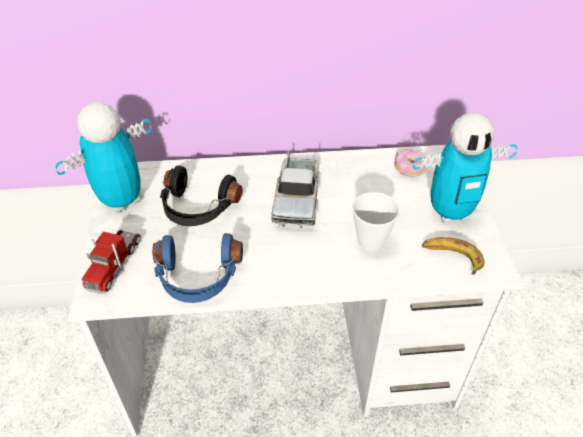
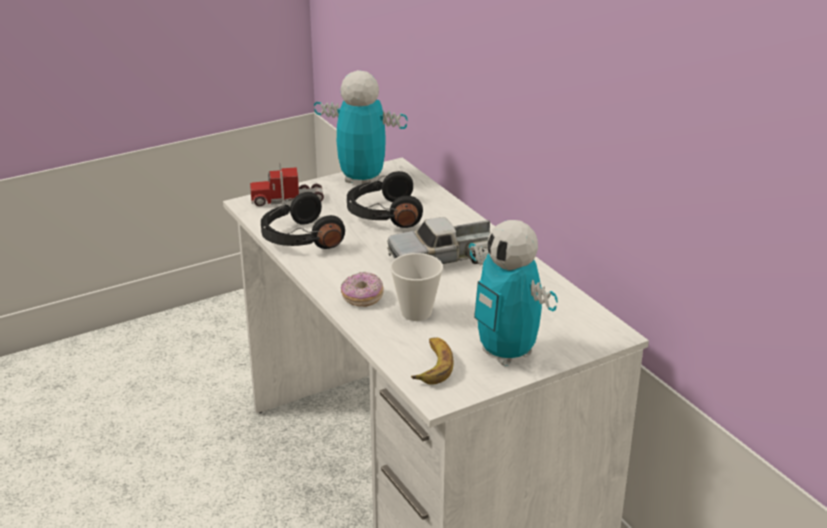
camera: 65 degrees right, 15 degrees down
blue headphones [152,233,243,303] -> black headphones [261,192,345,249]
donut [394,148,427,176] -> donut moved to [341,272,384,307]

